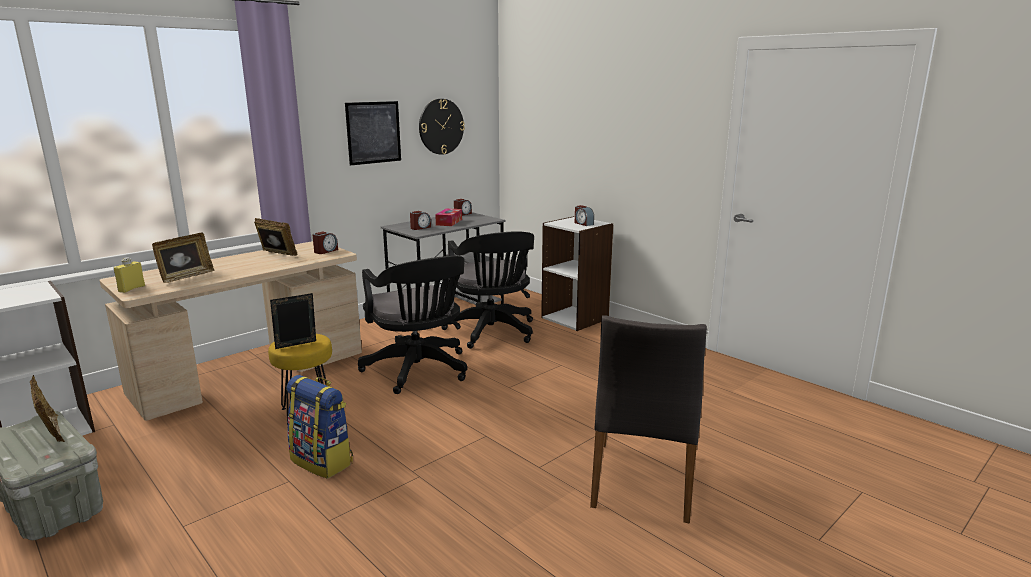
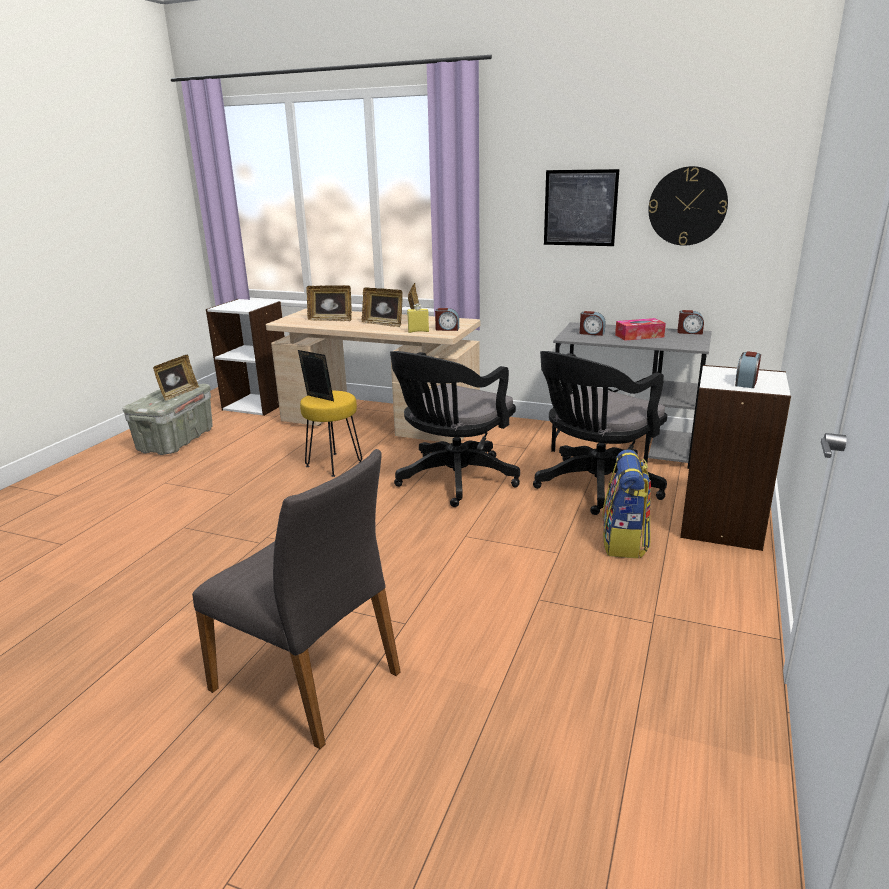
camera: 65 degrees right, 5 degrees up
yellow bottle [114,257,145,293] -> yellow bottle moved to [407,304,429,333]
backpack [286,375,353,479] -> backpack moved to [602,450,651,558]
grey chair [590,315,707,523] -> grey chair turned 135 degrees counterclockwise [192,449,401,749]
none -> picture frame [362,287,403,327]

